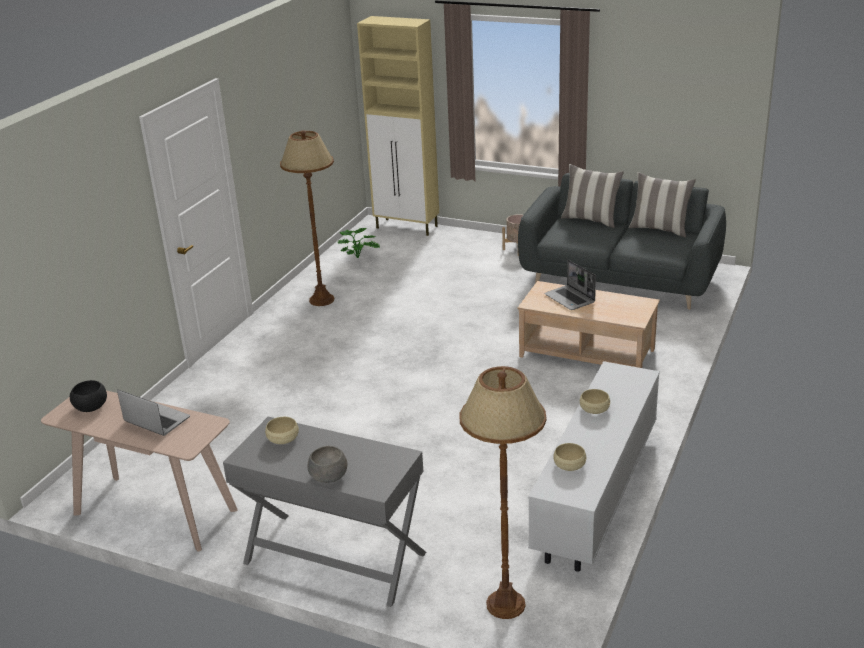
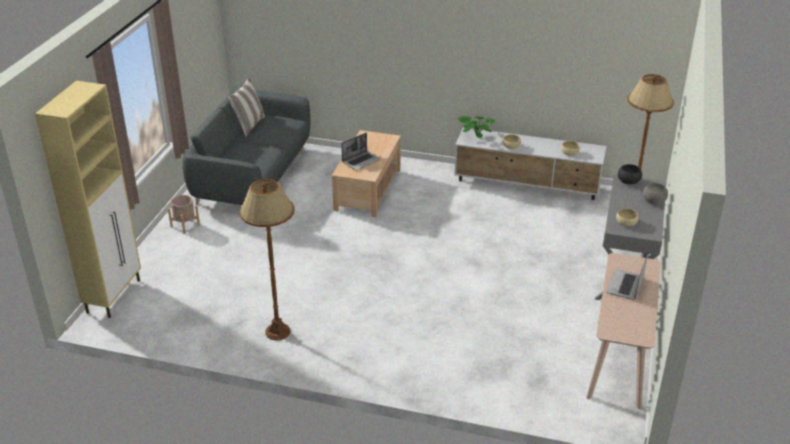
camera: 100 degrees left, 5 degrees up
black bowl [70,380,107,412] -> black bowl moved to [618,164,642,184]
potted plant [338,228,380,258] -> potted plant moved to [459,115,495,138]
pillow [561,164,624,228] -> none

